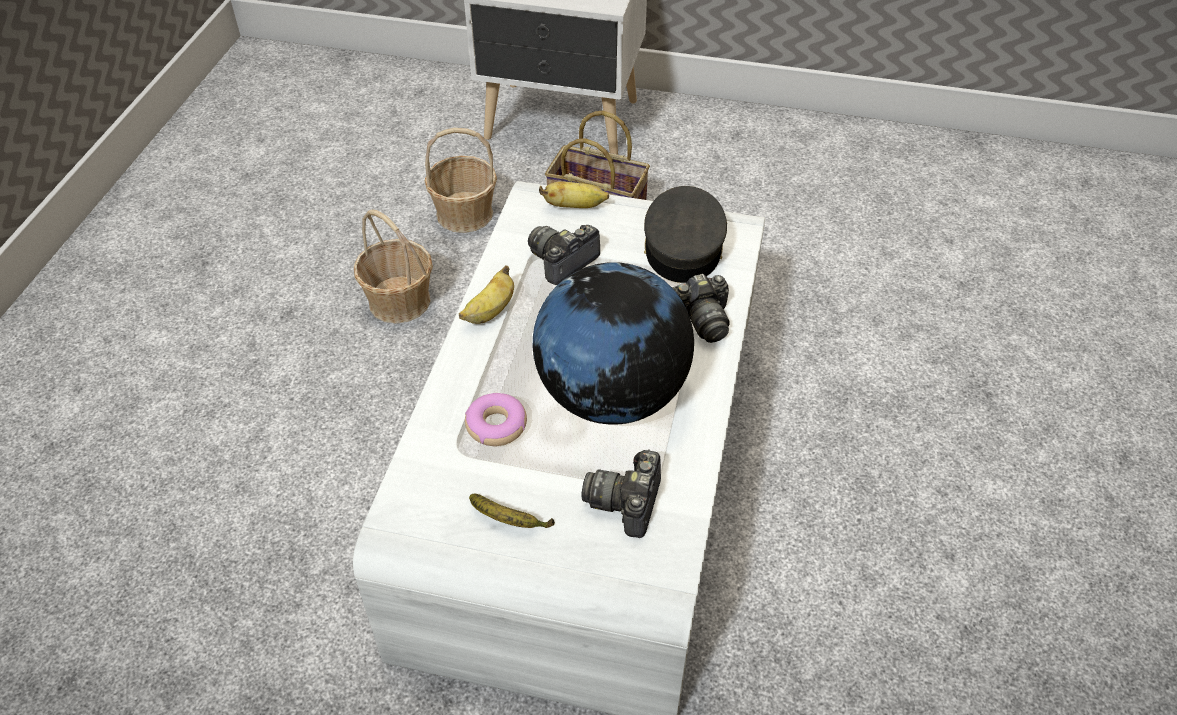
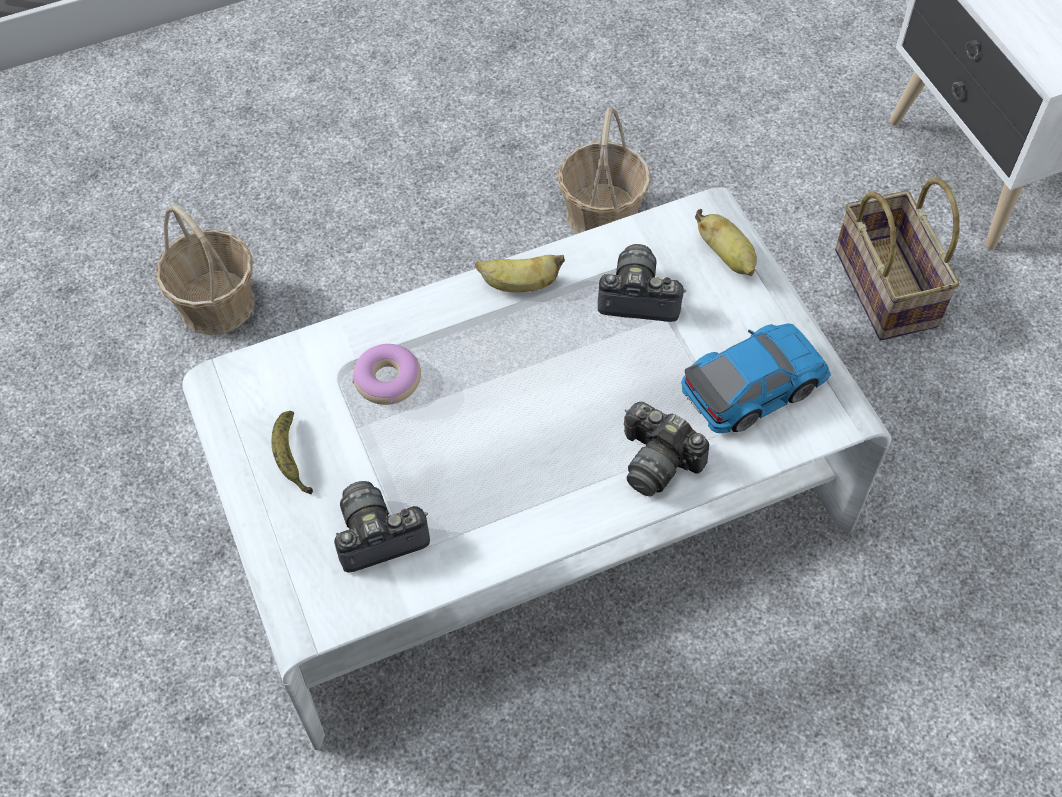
camera: 55 degrees right, 10 degrees up
basket [425,128,497,233] -> basket moved to [156,205,254,335]
globe [533,262,694,425] -> none
grey cap [644,186,727,283] -> toy car [682,323,831,433]

